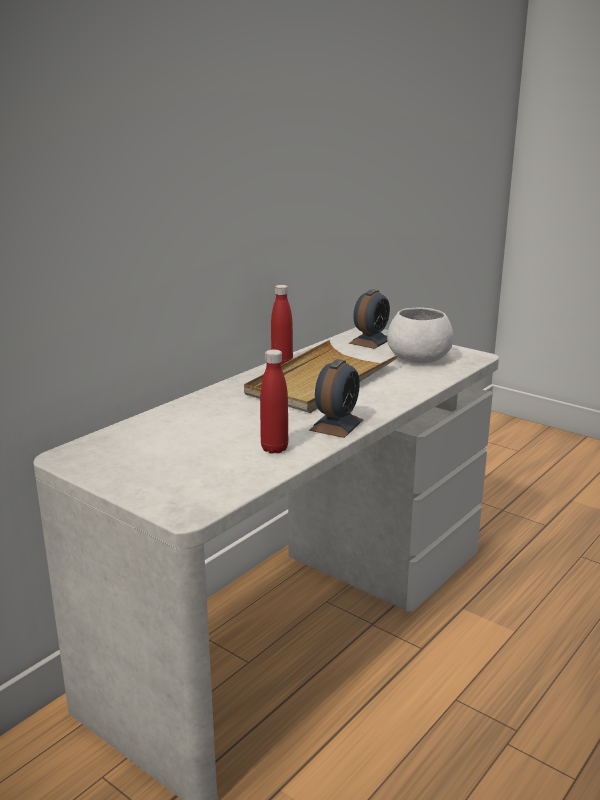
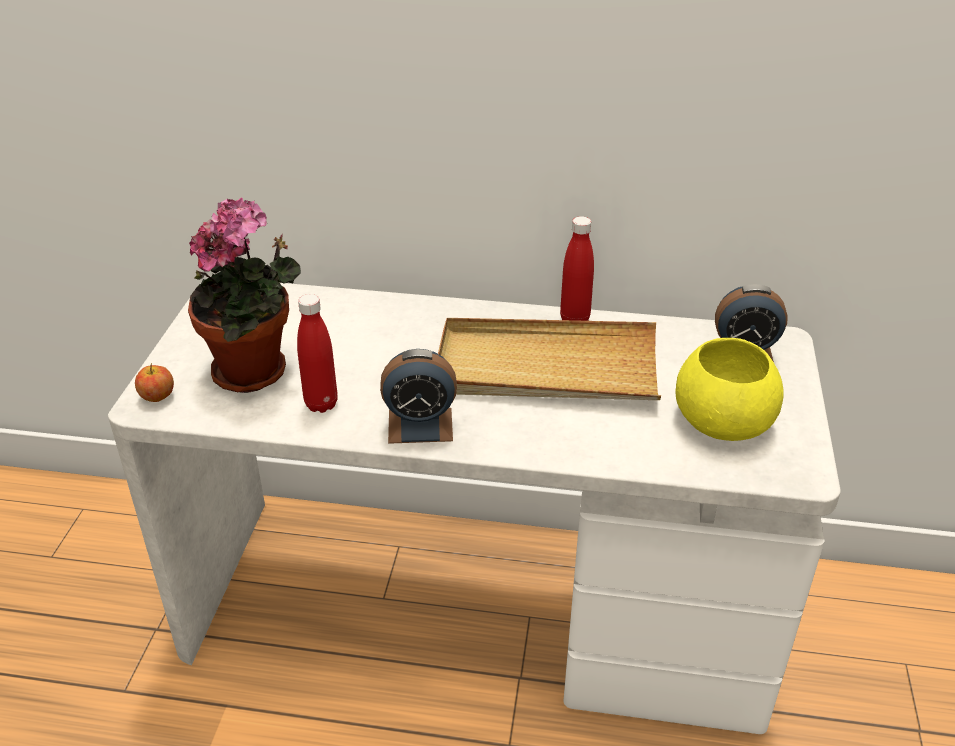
camera: 60 degrees right, 15 degrees up
white bowl [387,308,453,363] -> yellow bowl [676,338,784,441]
none -> apple [135,363,174,402]
none -> potted plant [188,197,301,393]

